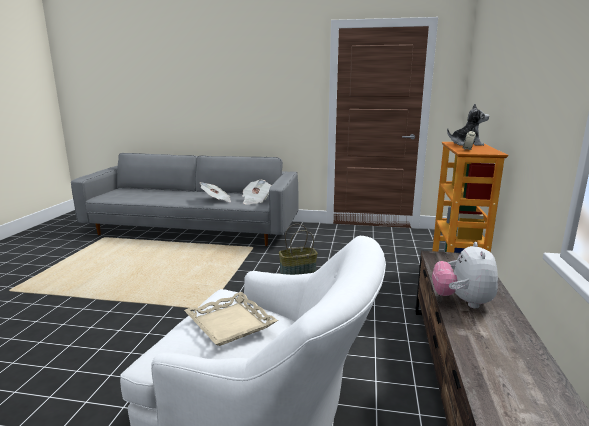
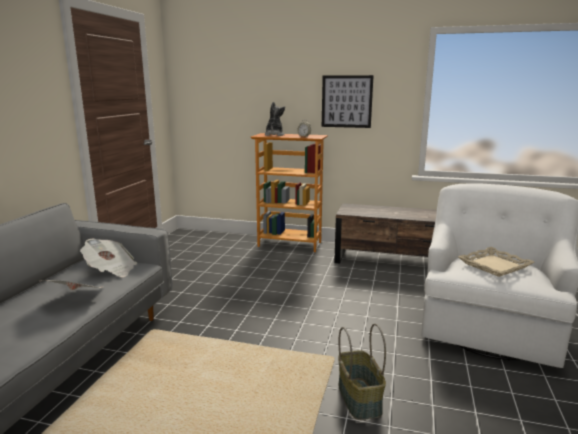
camera: 85 degrees left, 0 degrees up
basket [279,224,318,275] -> basket moved to [338,324,386,420]
plush toy [432,242,498,308] -> none
none -> picture [322,75,374,128]

